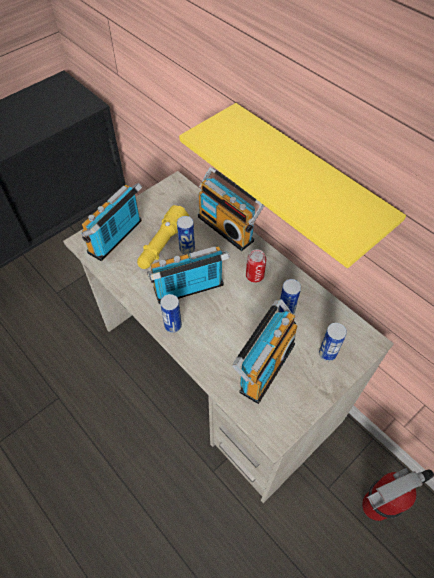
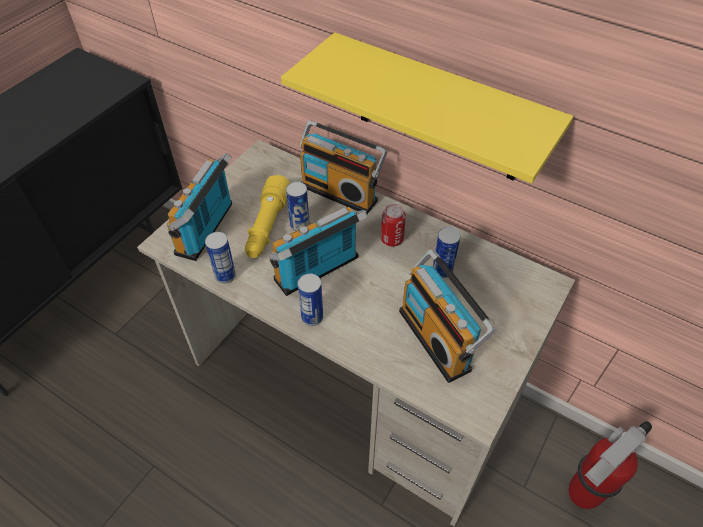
camera: 15 degrees left, 5 degrees down
radio [232,299,298,404] -> radio turned 135 degrees clockwise [399,250,496,383]
can [319,323,347,361] -> can moved to [205,232,236,283]

